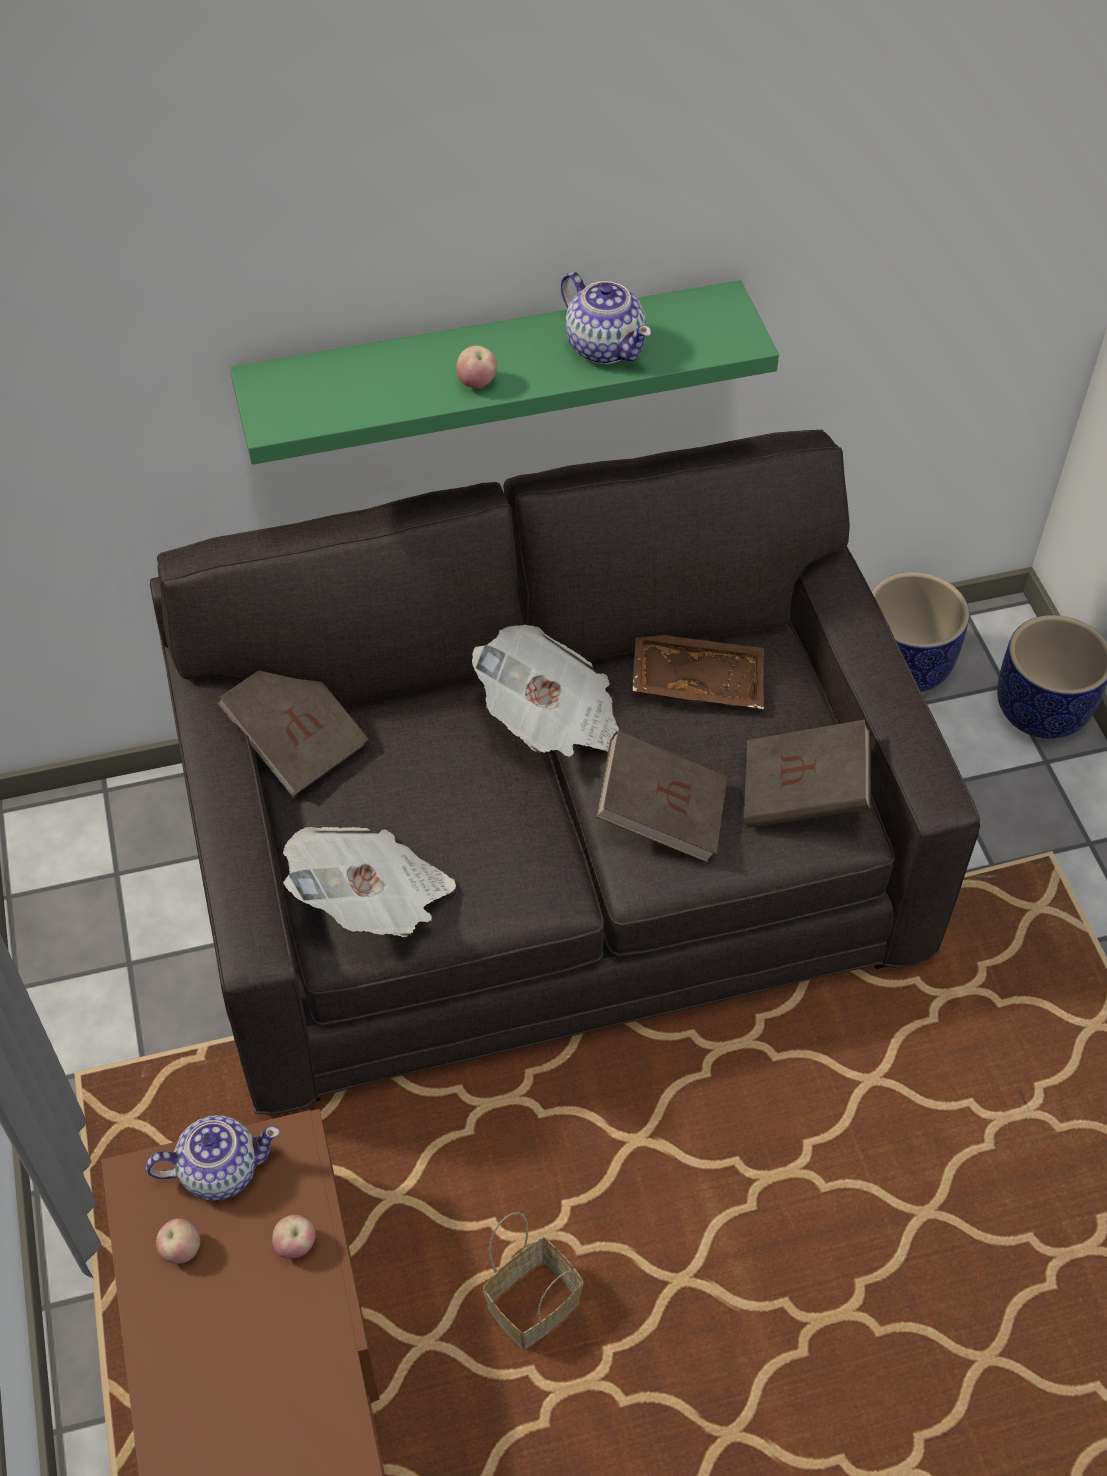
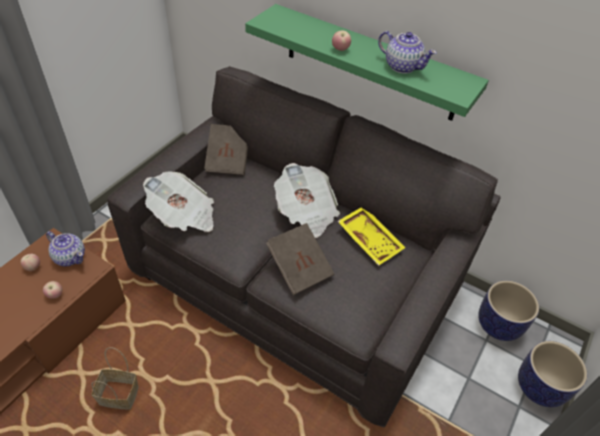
camera: 45 degrees right, 5 degrees down
teapot [561,272,652,364] -> teapot turned 60 degrees counterclockwise [378,31,437,74]
brown tray [632,635,764,709] -> yellow tray [338,208,406,266]
brown book [744,720,871,828] -> none

